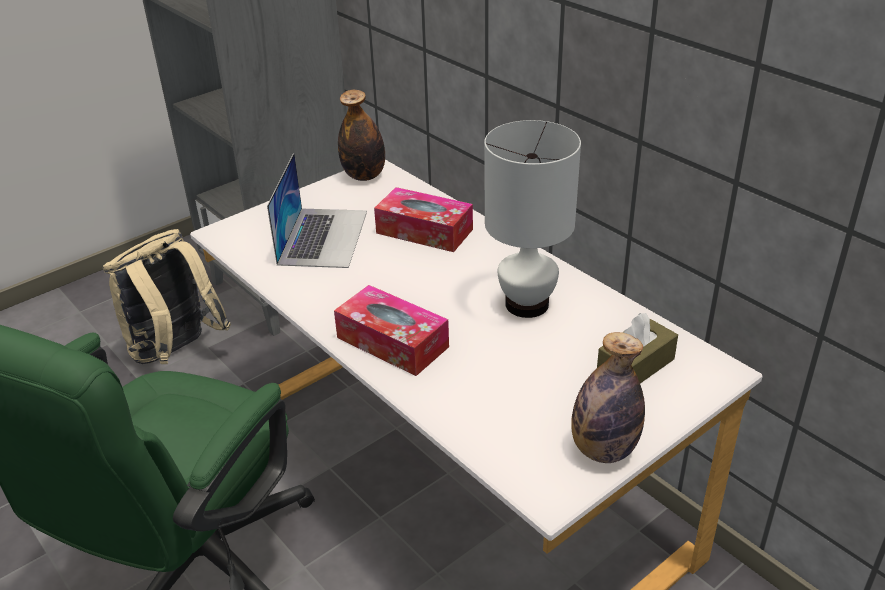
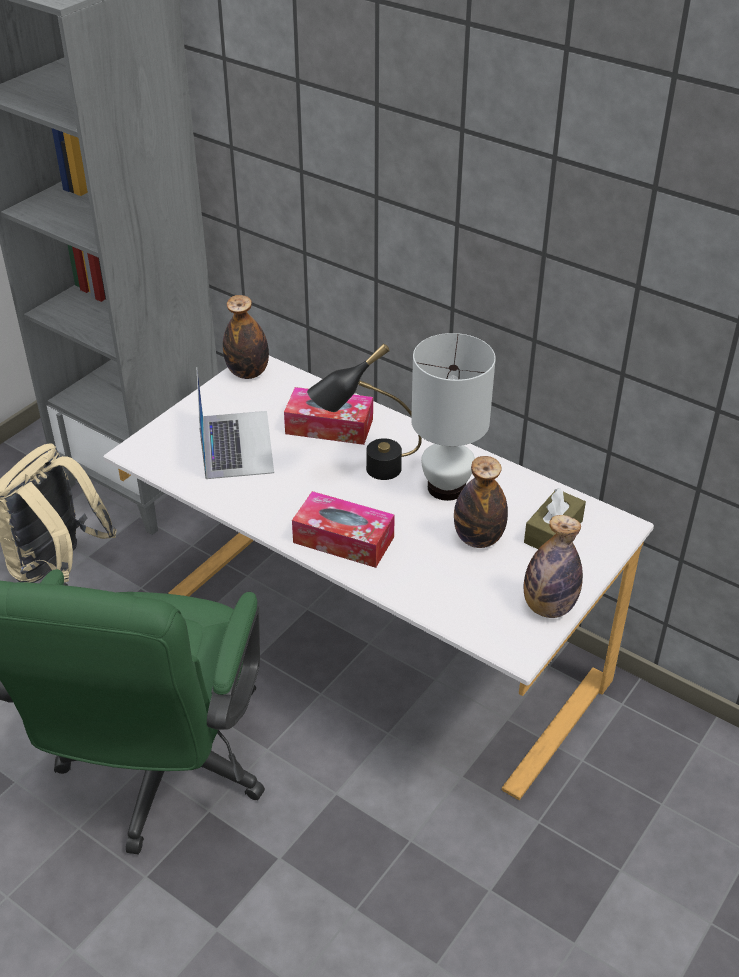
camera: 15 degrees left, 5 degrees up
none -> black table lamp [307,343,422,480]
none -> bottle [454,456,508,548]

